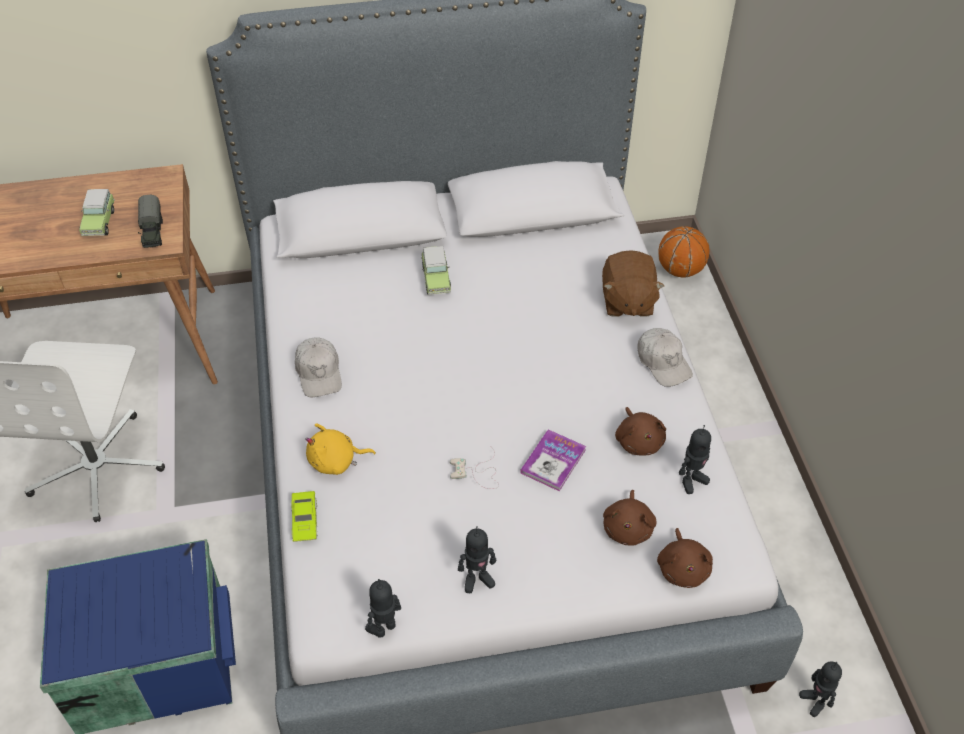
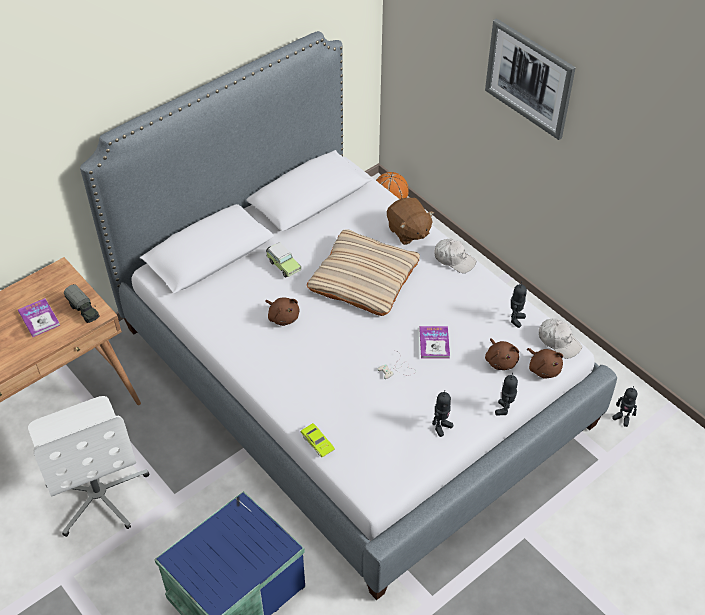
camera: 30 degrees left, 0 degrees up
toy car [79,189,115,236] -> book [18,298,60,337]
white cap [295,337,342,397] -> white cap moved to [539,319,582,359]
yellow plush toy [305,424,376,475] -> none
toy robot [365,579,401,638] -> toy robot moved to [495,373,518,416]
brown plush toy [615,407,666,456] -> brown plush toy moved to [265,298,300,326]
none -> beige pillow [307,230,420,316]
none -> picture [485,18,576,140]

